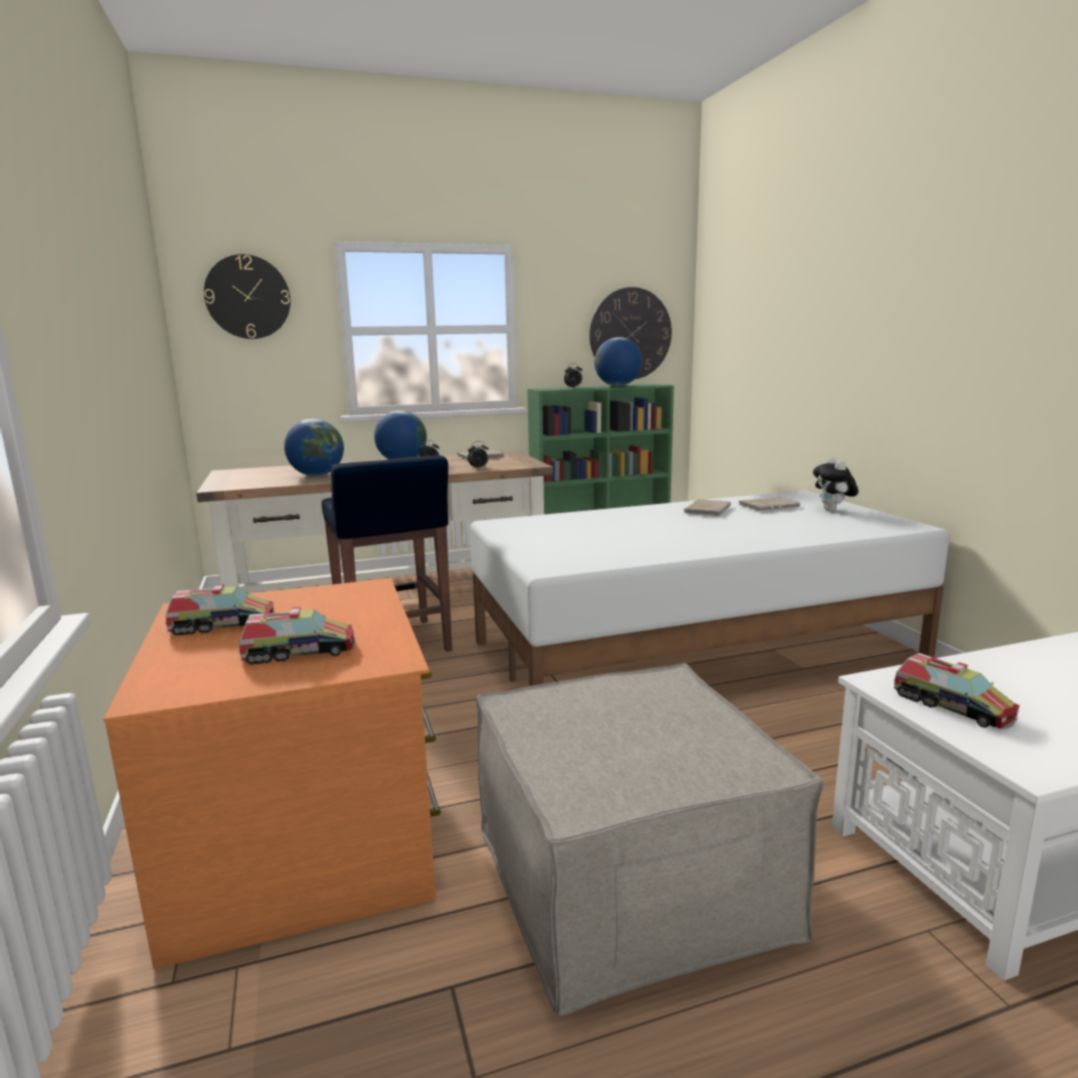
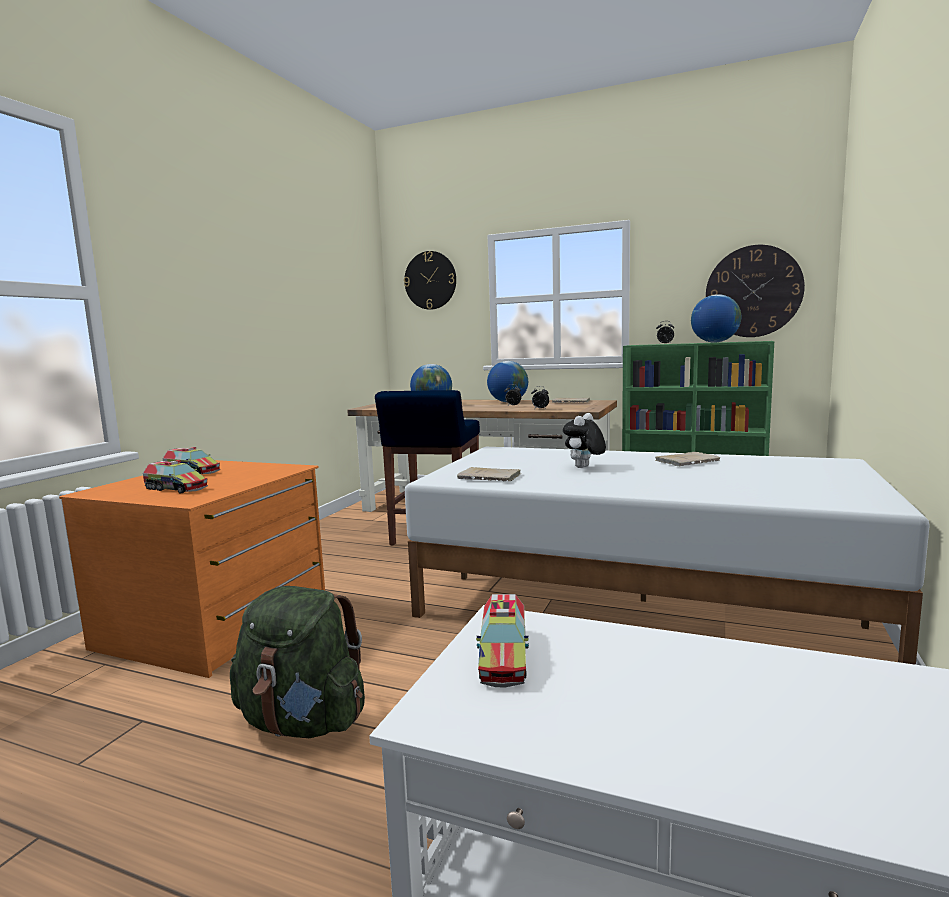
camera: 40 degrees right, 5 degrees down
beige ottoman [476,663,824,1016] -> green backpack [230,586,365,738]
beige book [739,497,800,511] -> beige book moved to [457,467,521,482]
plush toy [813,457,858,512] -> plush toy moved to [563,413,606,468]

